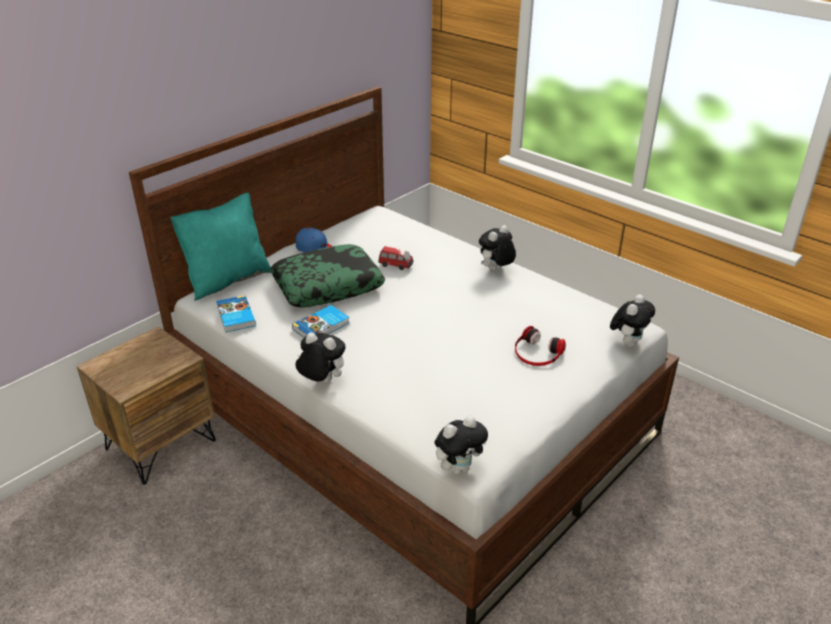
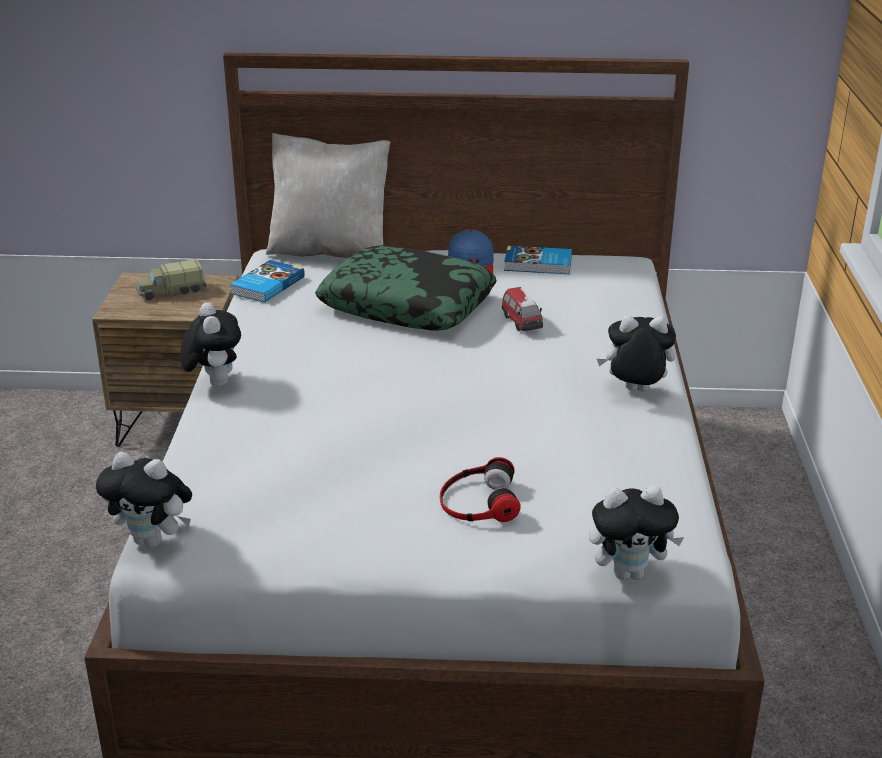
camera: 50 degrees right, 5 degrees down
turquoise pillow [170,192,271,301] -> beige pillow [266,133,390,258]
book [292,305,350,338] -> book moved to [504,246,572,274]
none -> toy truck [136,259,206,300]

